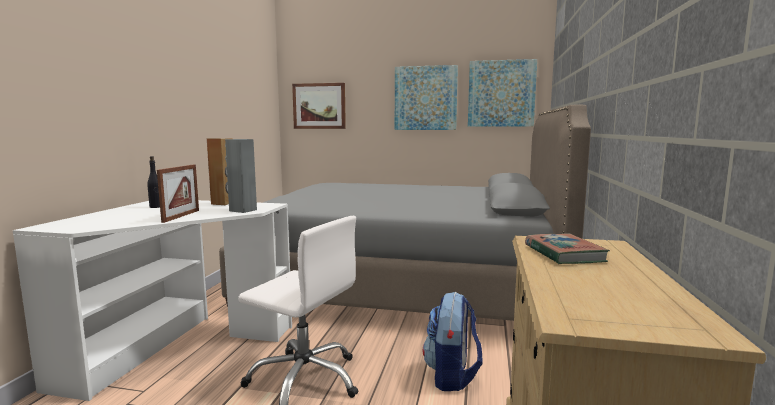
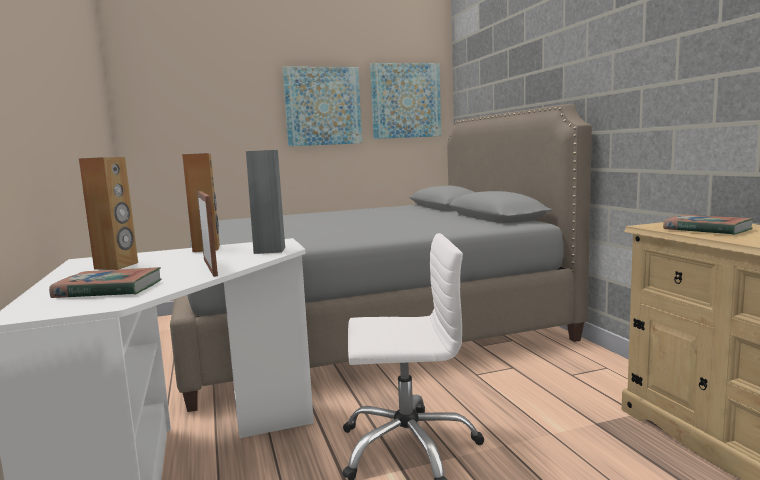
camera: 30 degrees left, 0 degrees up
black bottle [147,156,160,208] -> brown speaker [79,157,138,270]
picture [292,83,346,129] -> none
backpack [423,292,483,391] -> none
none -> book [49,267,161,298]

